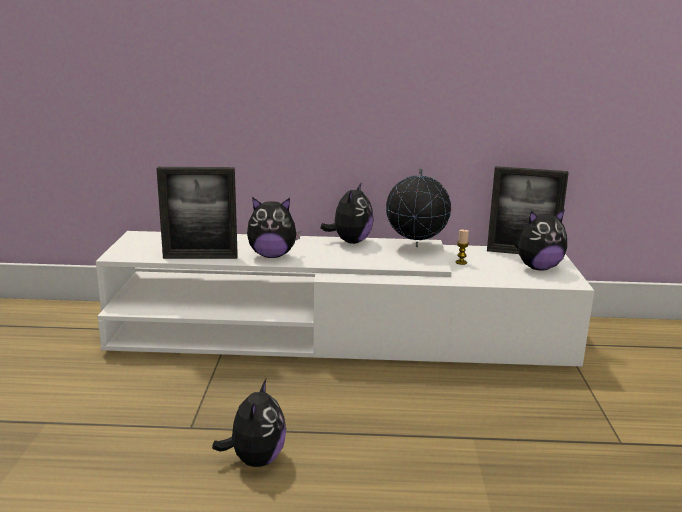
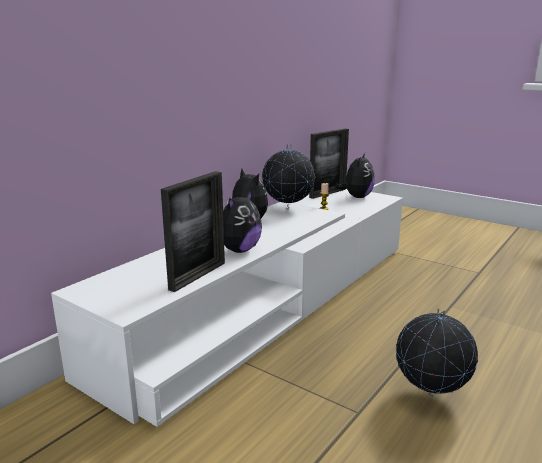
camera: 55 degrees left, 0 degrees up
plush toy [212,379,286,467] -> globe [396,308,478,396]

